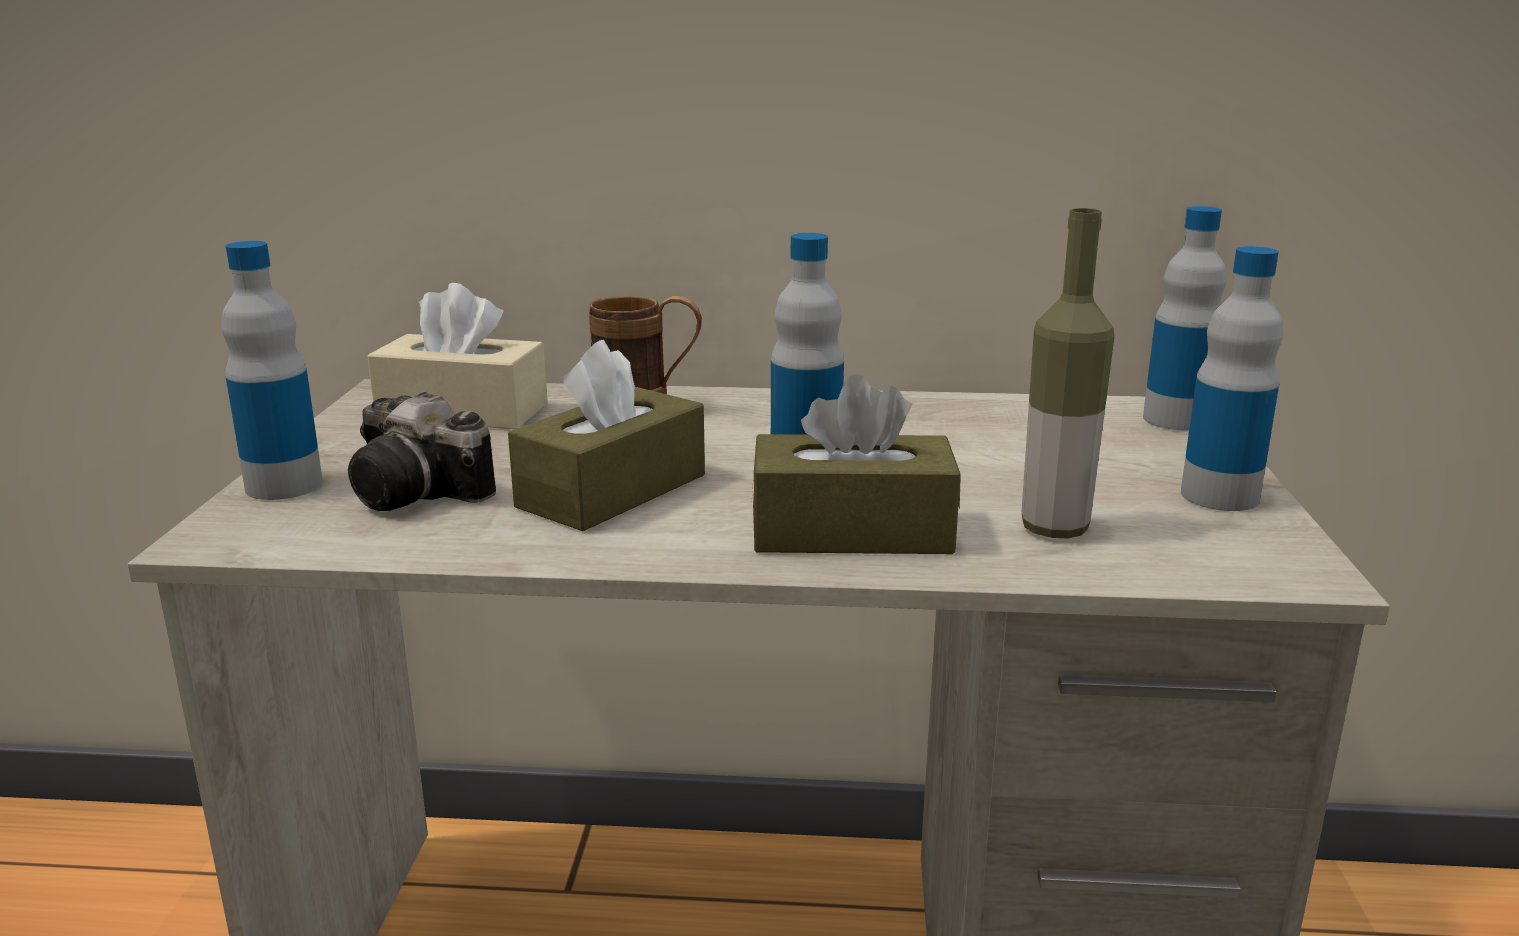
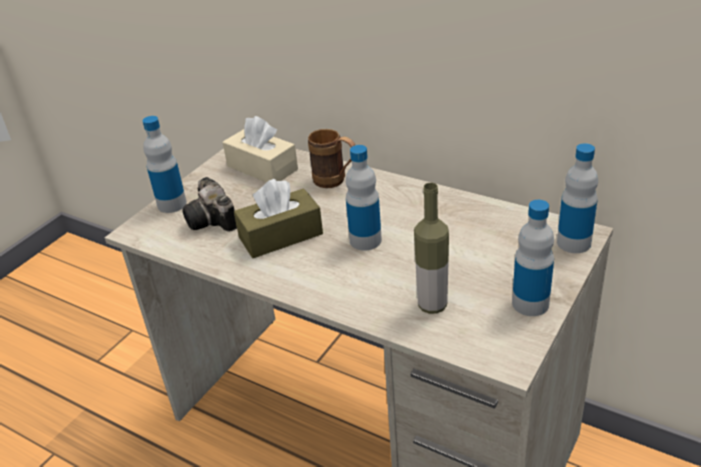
camera: 30 degrees right, 15 degrees up
brown tissue box [751,374,961,554] -> none

